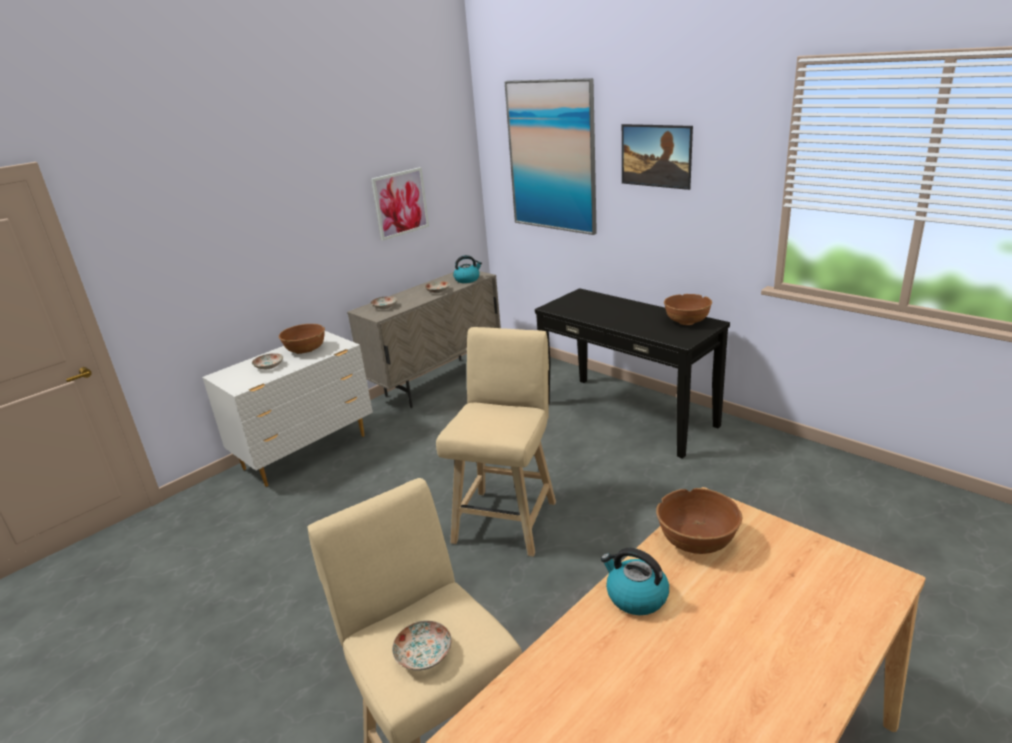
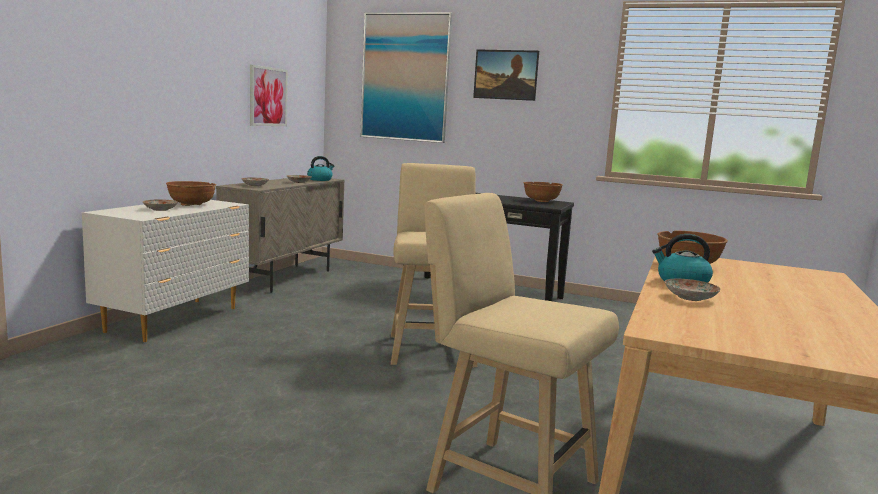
camera: 25 degrees left, 15 degrees down
plate [392,621,451,671] -> plate moved to [665,279,721,301]

